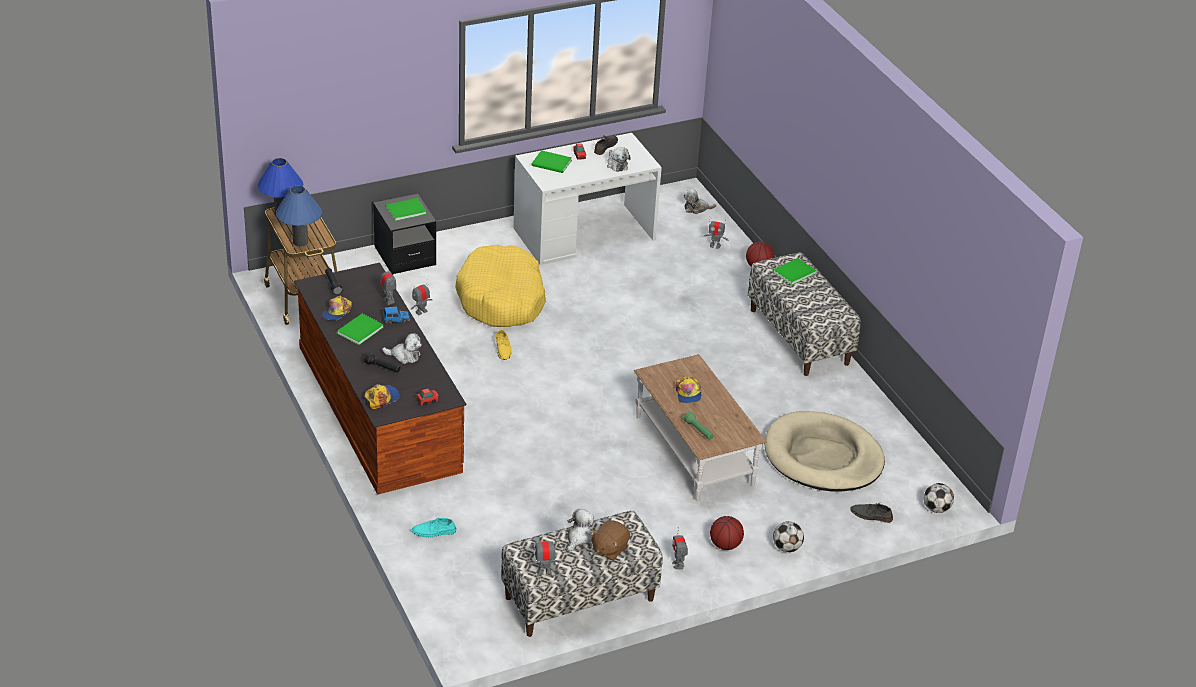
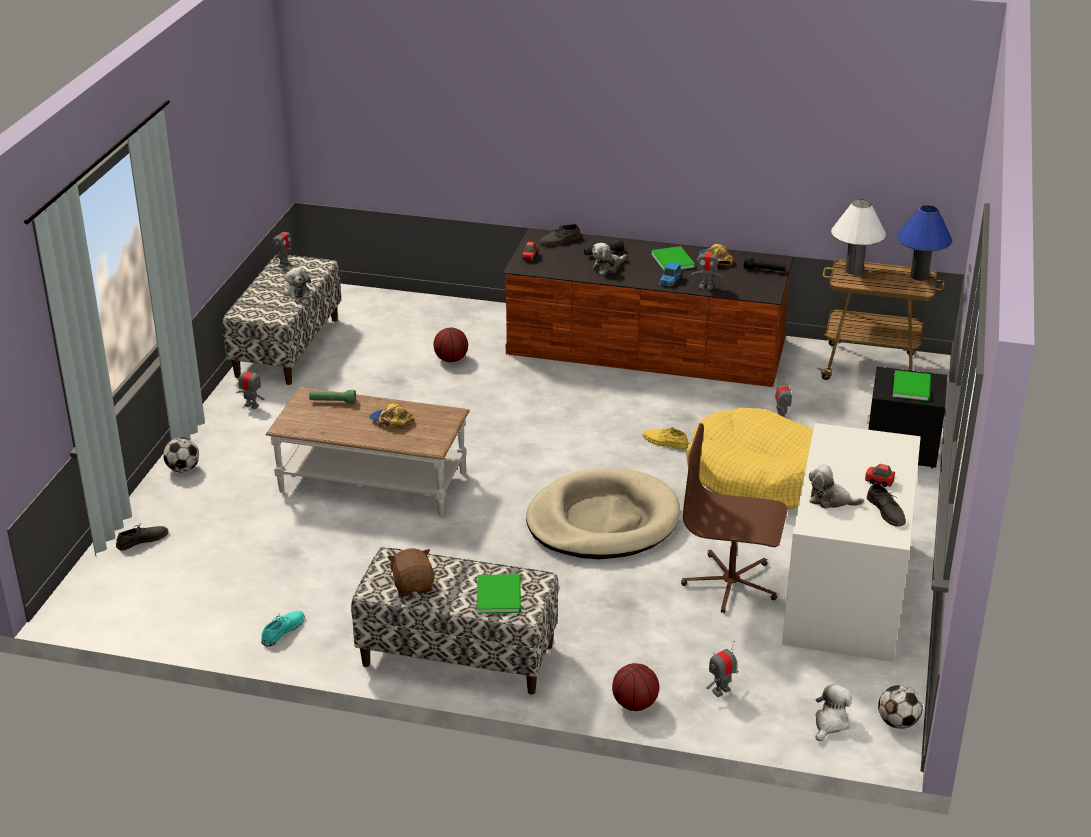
camera: 130 degrees right, 5 degrees down
blue table lamp [276,185,322,247] -> white table lamp [831,200,886,275]
cap [365,384,400,409] -> grey shoe [539,224,581,246]
turquoise shoe [412,516,456,538] -> turquoise shoe moved to [261,611,305,646]
green book [532,150,572,173] -> none
brown plush toy [591,520,630,560] -> brown plush toy moved to [387,548,434,597]
basketball [710,516,744,550] -> basketball moved to [434,328,468,362]
beige dog bed [765,411,885,492] -> beige dog bed moved to [526,469,680,559]
football [924,483,954,513] -> football moved to [878,685,923,729]
none -> brown office chair [681,423,788,613]

